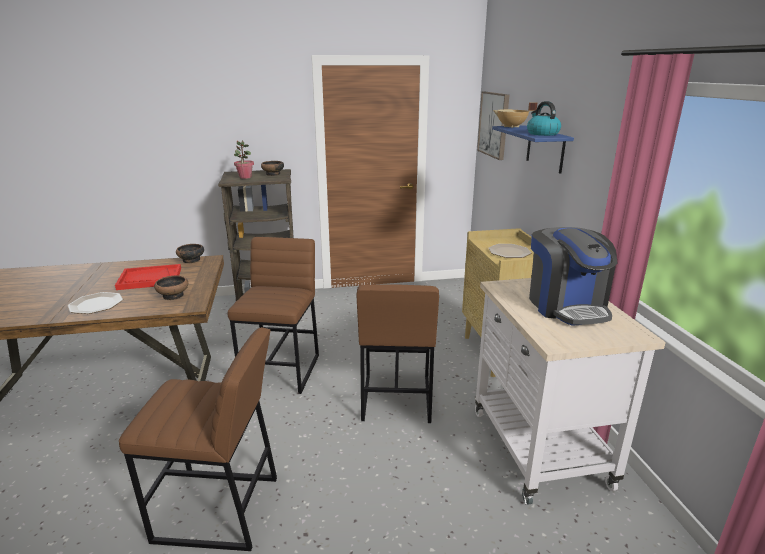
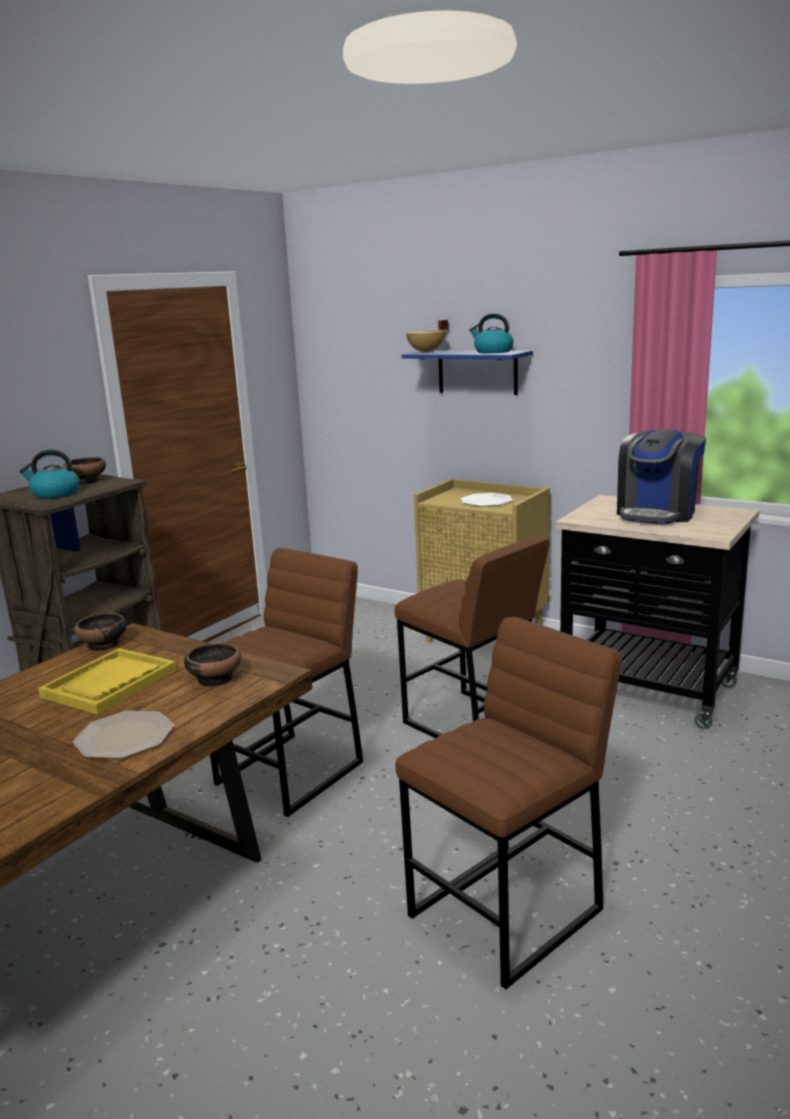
camera: 45 degrees left, 5 degrees down
red tray [115,264,181,290] -> yellow tray [38,648,176,714]
brown chair [228,237,319,394] -> brown chair turned 75 degrees clockwise [210,548,363,817]
potted plant [234,140,254,179] -> kettle [20,450,79,499]
white cart [475,278,666,505] -> black cart [556,495,759,729]
picture [477,92,509,160] -> none
coffee machine [529,227,618,326] -> coffee machine turned 90 degrees clockwise [617,429,706,525]

